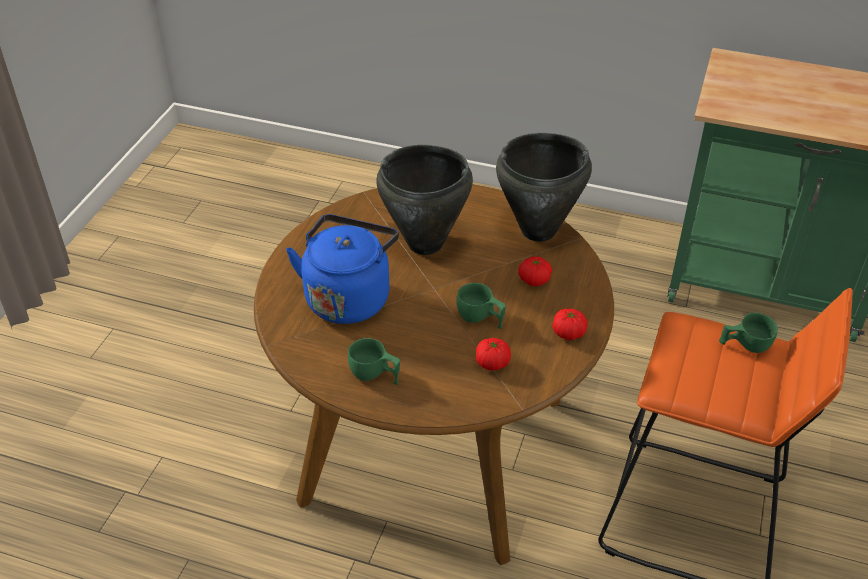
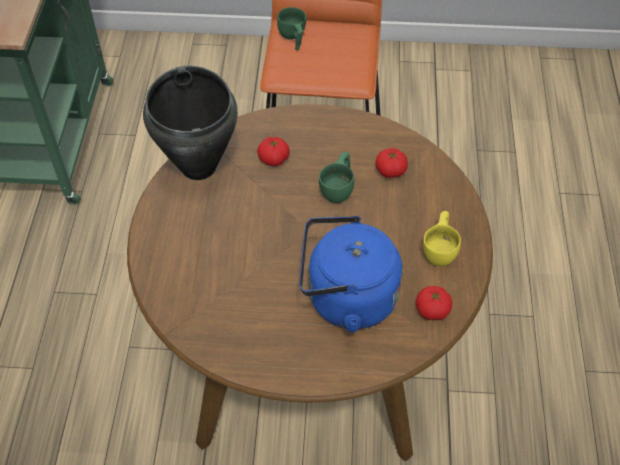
camera: 105 degrees left, 10 degrees up
green cup [348,338,400,385] -> yellow cup [423,211,461,266]
black cooking pot [376,145,473,255] -> none
tomato [552,309,587,340] -> tomato moved to [416,286,452,320]

